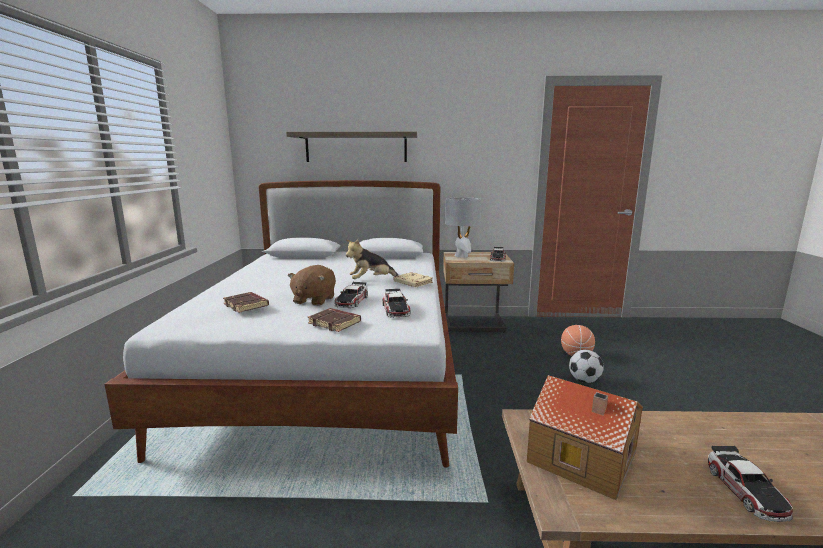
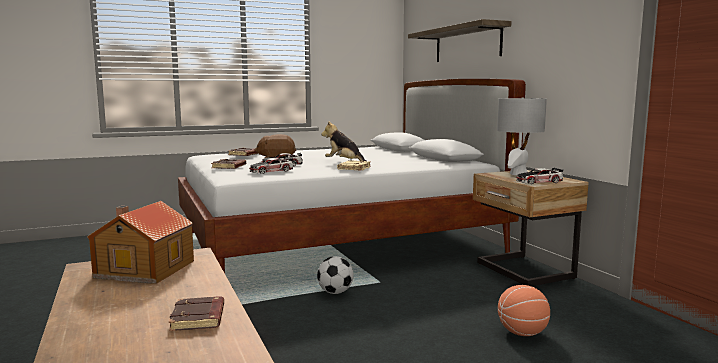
camera: 65 degrees right, 5 degrees down
football [569,350,604,383] -> football moved to [317,256,354,294]
toy car [708,445,793,522] -> none
none -> brown book [169,296,224,331]

